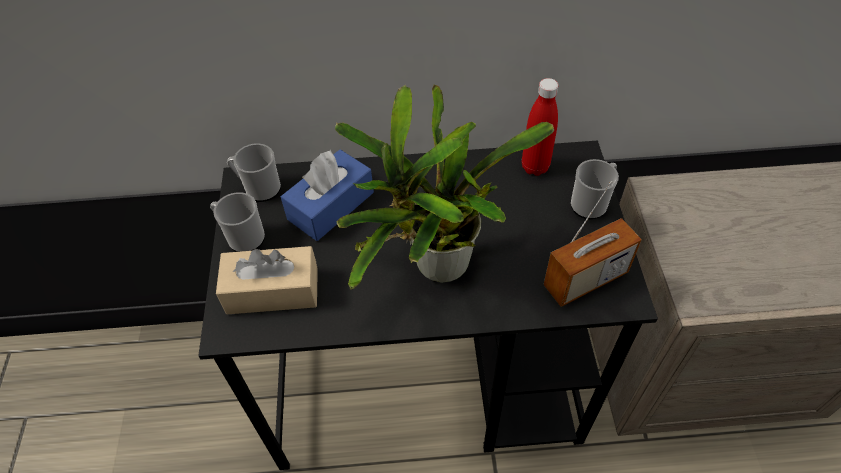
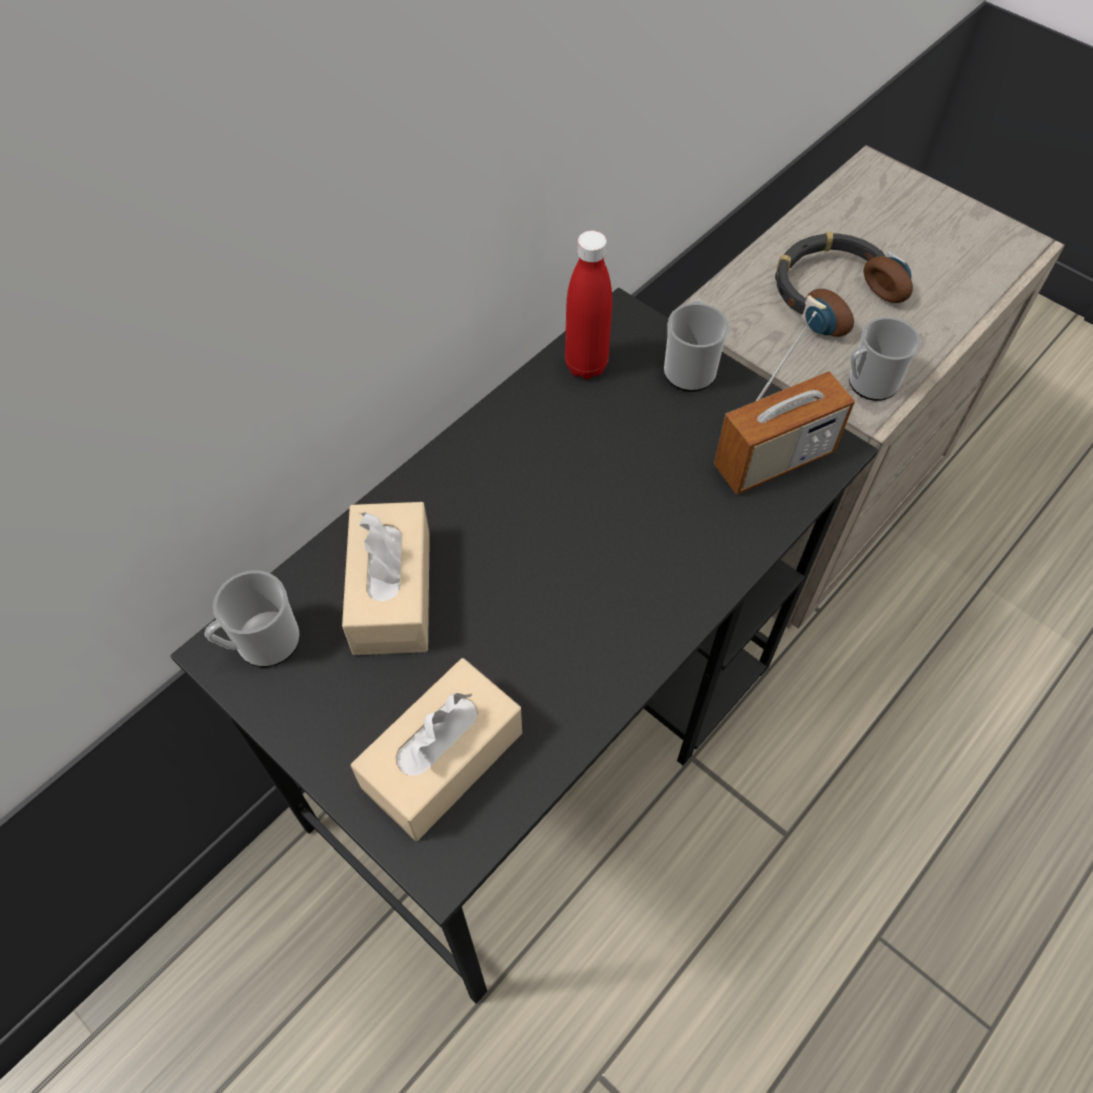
camera: 45 degrees left, 5 degrees up
mug [210,192,265,252] -> mug moved to [849,317,921,401]
blue tissue box [281,150,374,241] -> beige tissue box [342,502,430,655]
potted plant [335,85,554,290] -> none
radio [543,181,642,307] -> radio turned 45 degrees clockwise [714,311,855,495]
none -> headphones [775,232,913,337]

